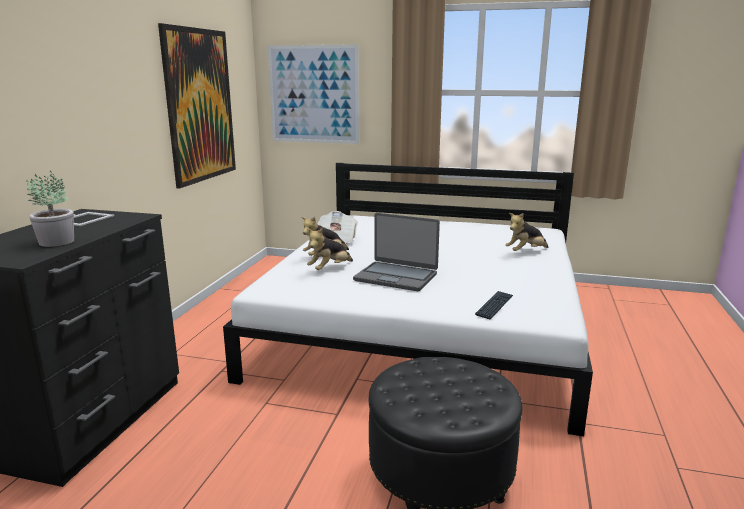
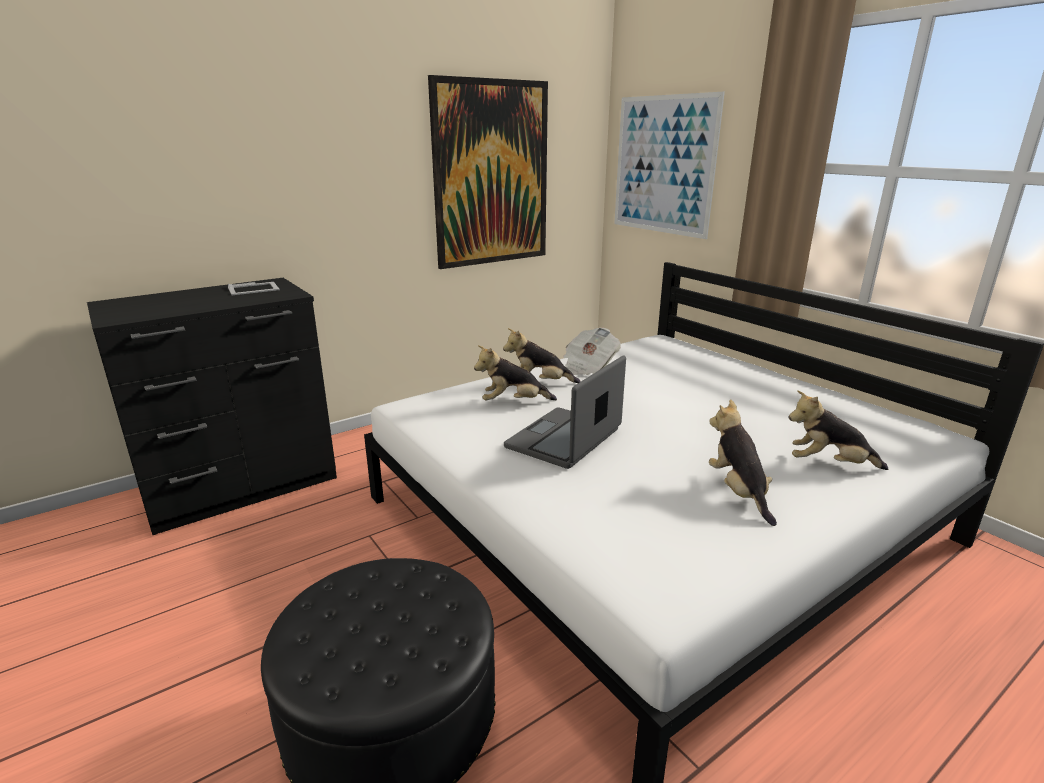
camera: 40 degrees right, 5 degrees up
potted plant [26,171,74,247] -> none
laptop [353,213,440,291] -> laptop turned 60 degrees clockwise [504,355,626,469]
keyboard [475,291,513,319] -> none
none -> plush toy [709,399,777,526]

